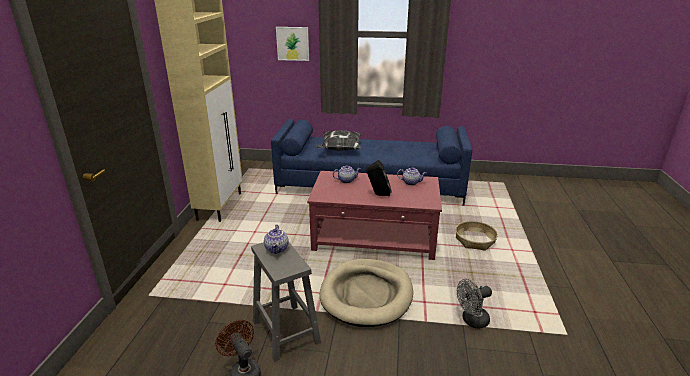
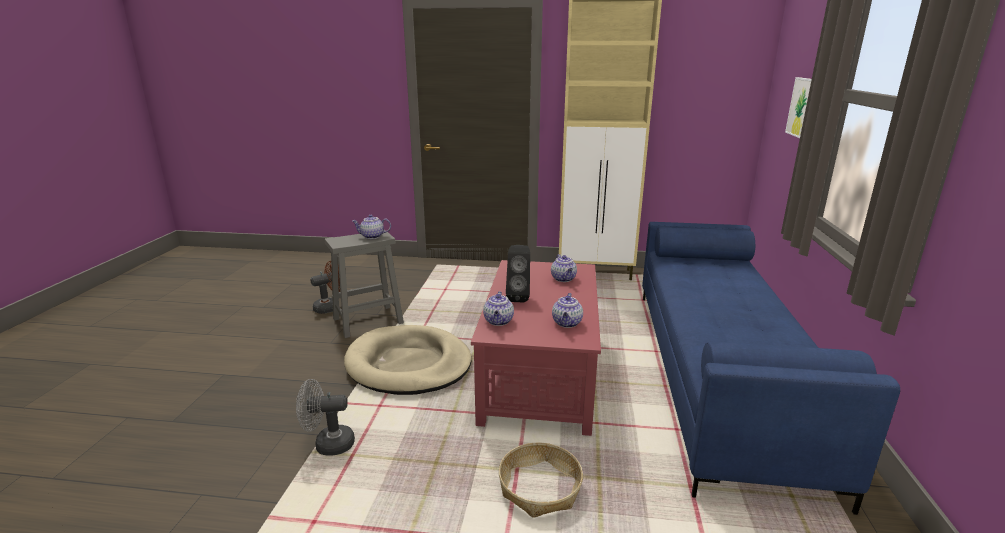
camera: 90 degrees right, 5 degrees down
pillow [316,130,362,151] -> none
grey fan [457,279,492,329] -> grey fan turned 75 degrees counterclockwise [296,379,355,456]
none -> teapot [483,291,514,326]

